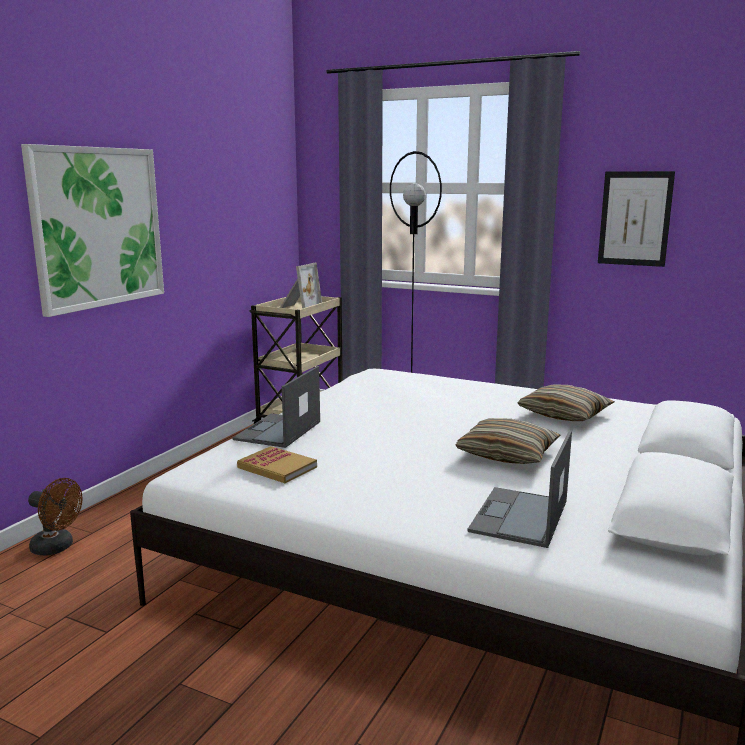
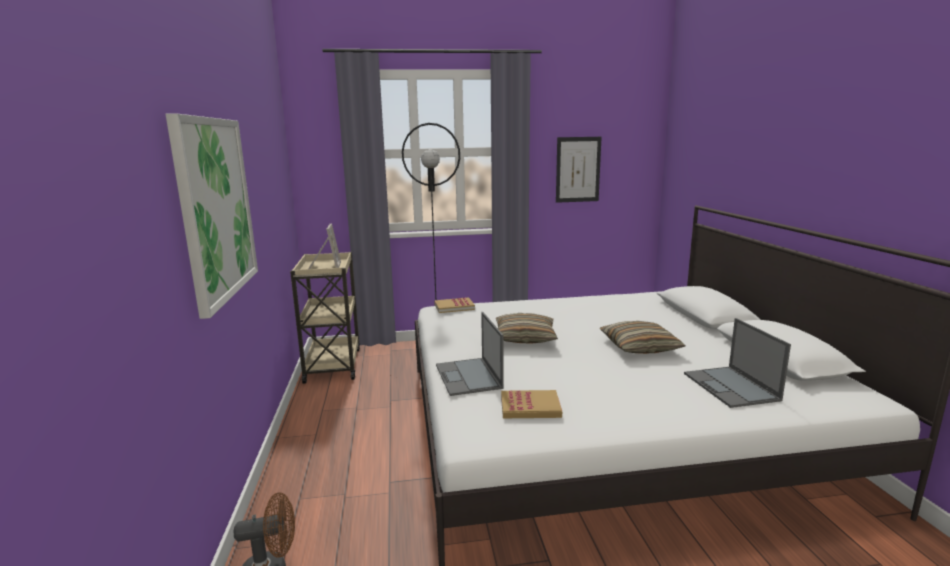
camera: 35 degrees left, 0 degrees up
pillow [517,384,615,421] -> pillow moved to [496,313,558,344]
none -> book [434,297,475,313]

